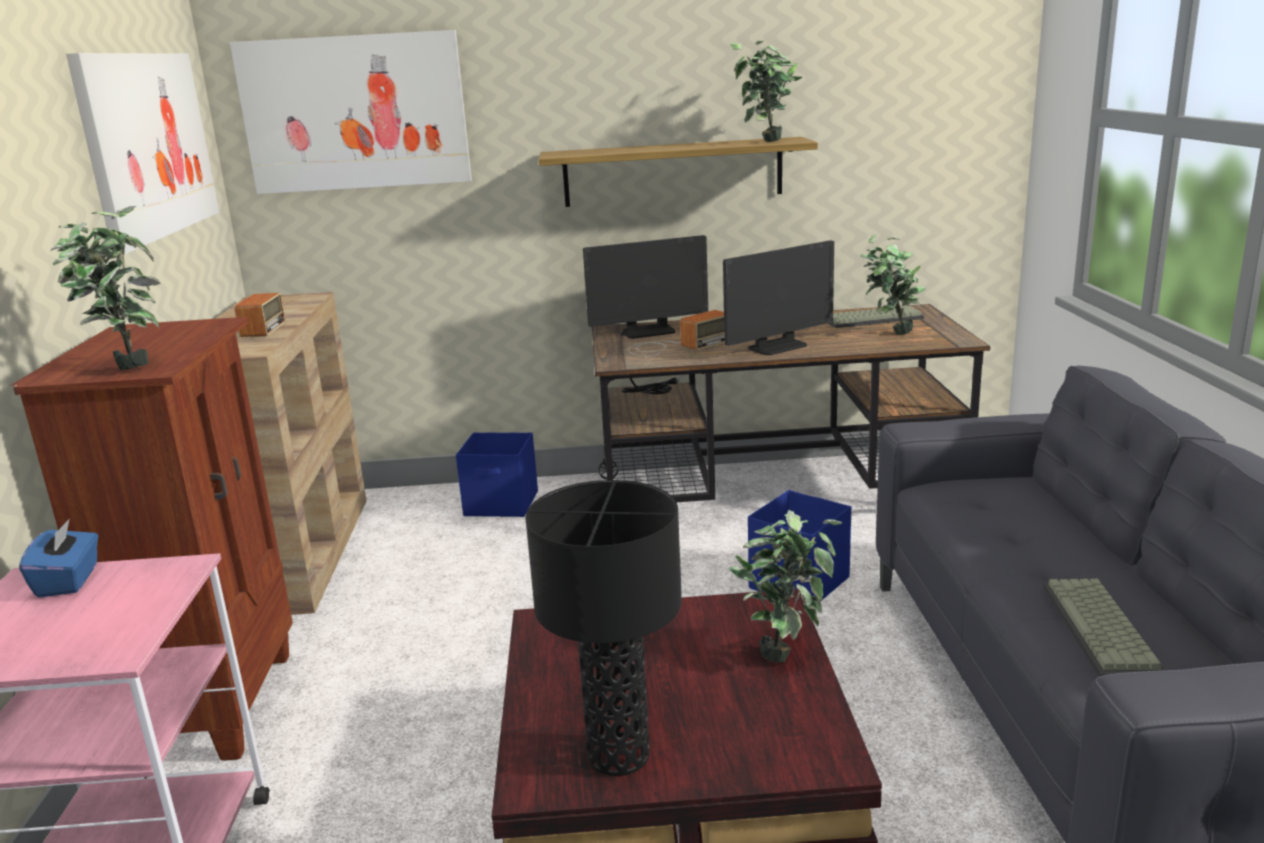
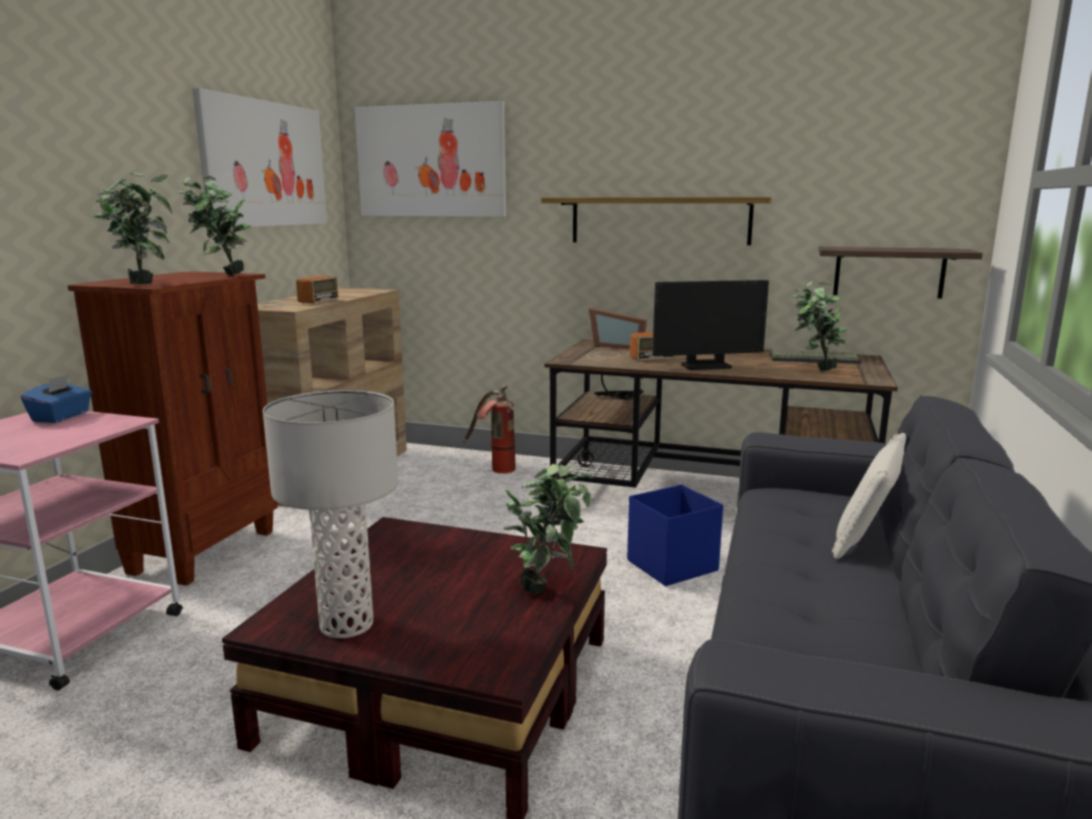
camera: 20 degrees right, 5 degrees down
blue storage box [456,433,538,517] -> fire extinguisher [463,386,515,474]
black table lamp [525,480,682,776] -> white table lamp [263,390,398,638]
monitor [583,235,708,339] -> picture frame [589,308,647,350]
potted plant [730,40,803,142] -> potted plant moved to [178,176,251,275]
keyboard [1043,579,1164,676] -> none
none -> shelf [819,247,983,299]
none -> white pillow [832,433,906,559]

